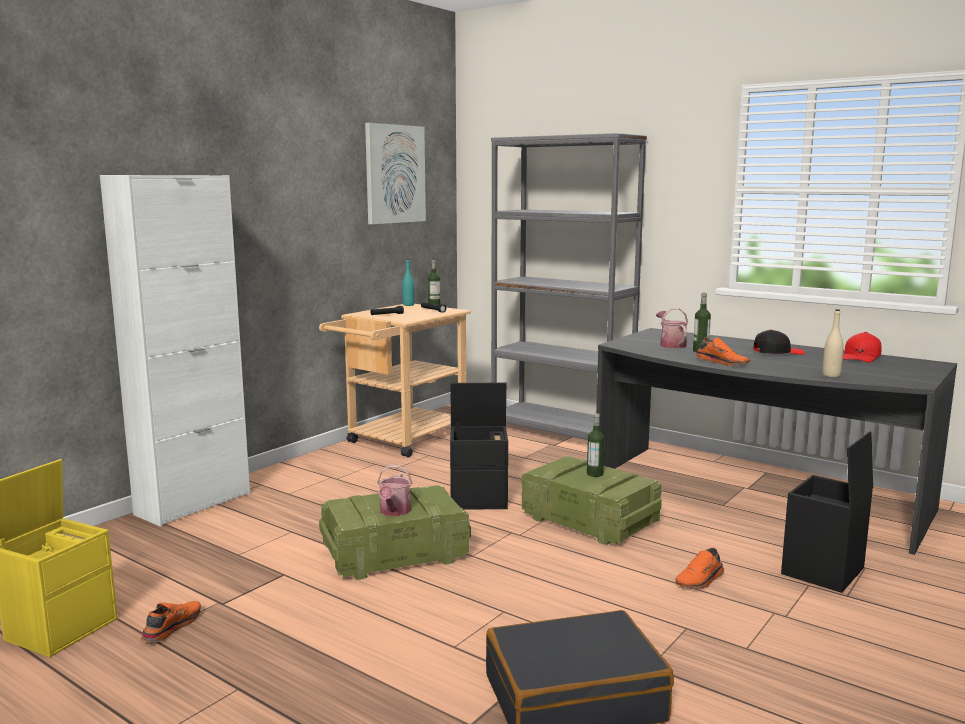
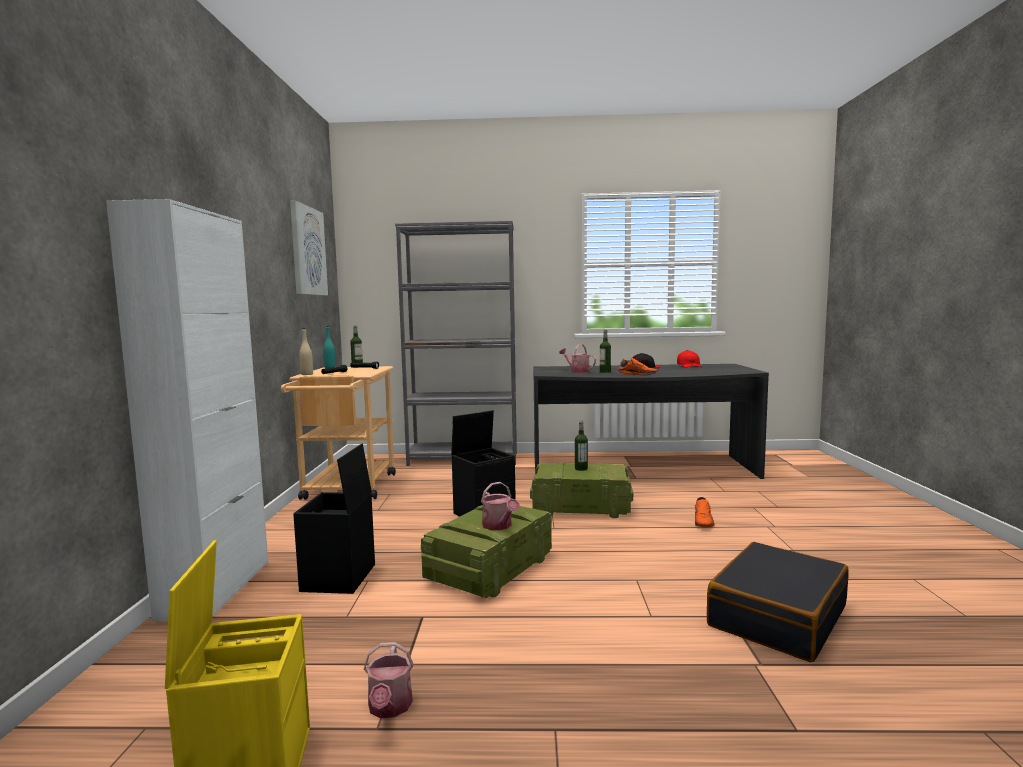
camera: 35 degrees left, 5 degrees down
orange shoe [141,601,201,642] -> watering can [364,642,413,718]
black storage box [781,431,873,593] -> black storage box moved to [293,444,375,594]
beige bottle [823,309,844,377] -> beige bottle moved to [299,328,313,375]

